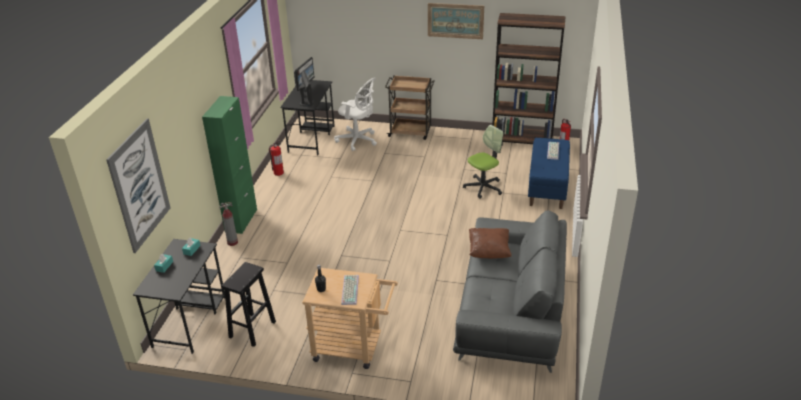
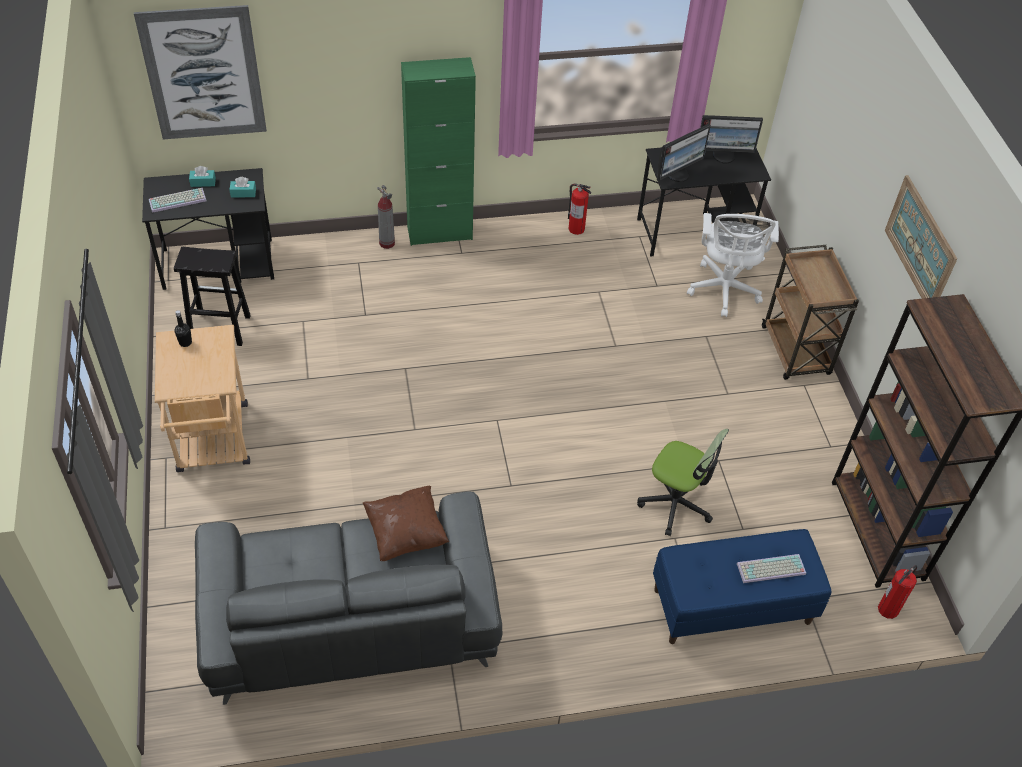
camera: 65 degrees right, 15 degrees up
keyboard [341,275,359,305] -> keyboard moved to [149,188,207,213]

